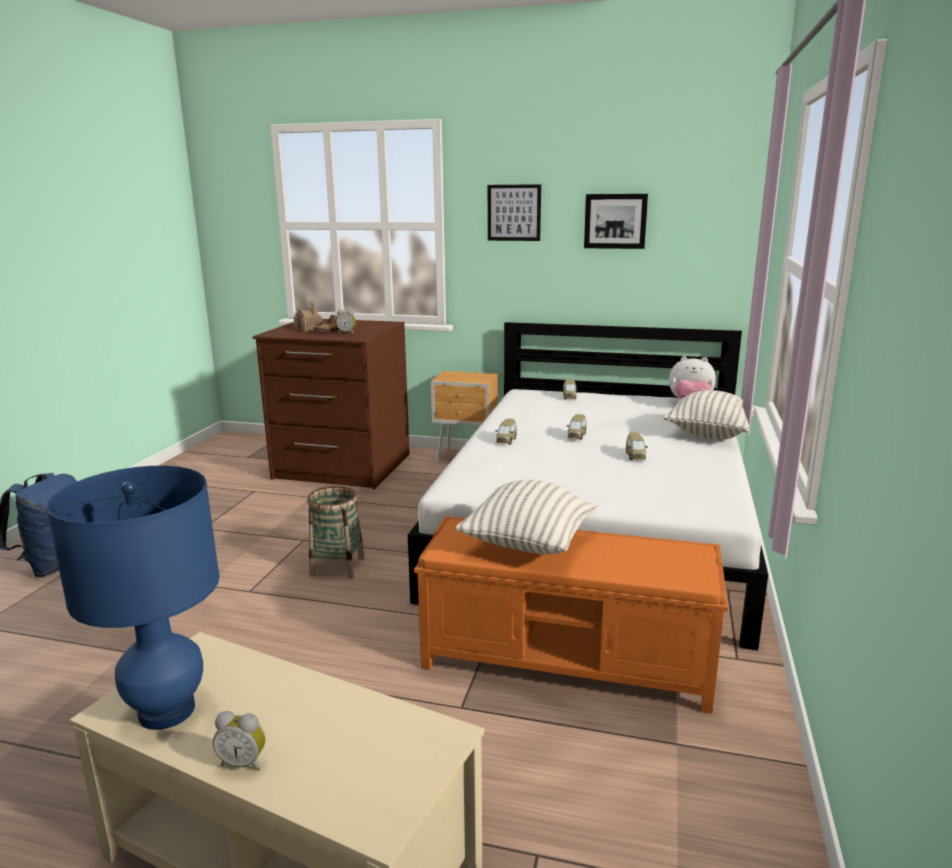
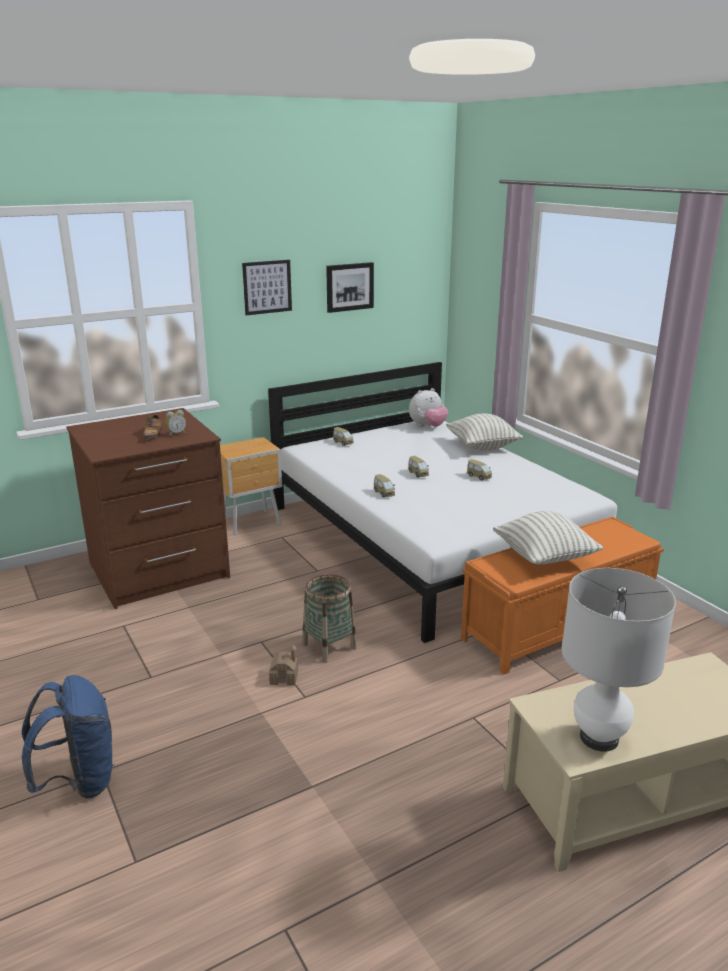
camera: 45 degrees left, 5 degrees up
blue table lamp [46,466,220,730] -> white table lamp [561,568,676,751]
alarm clock [213,711,265,771] -> none
toy house [294,299,323,332] -> toy house moved to [269,645,298,685]

